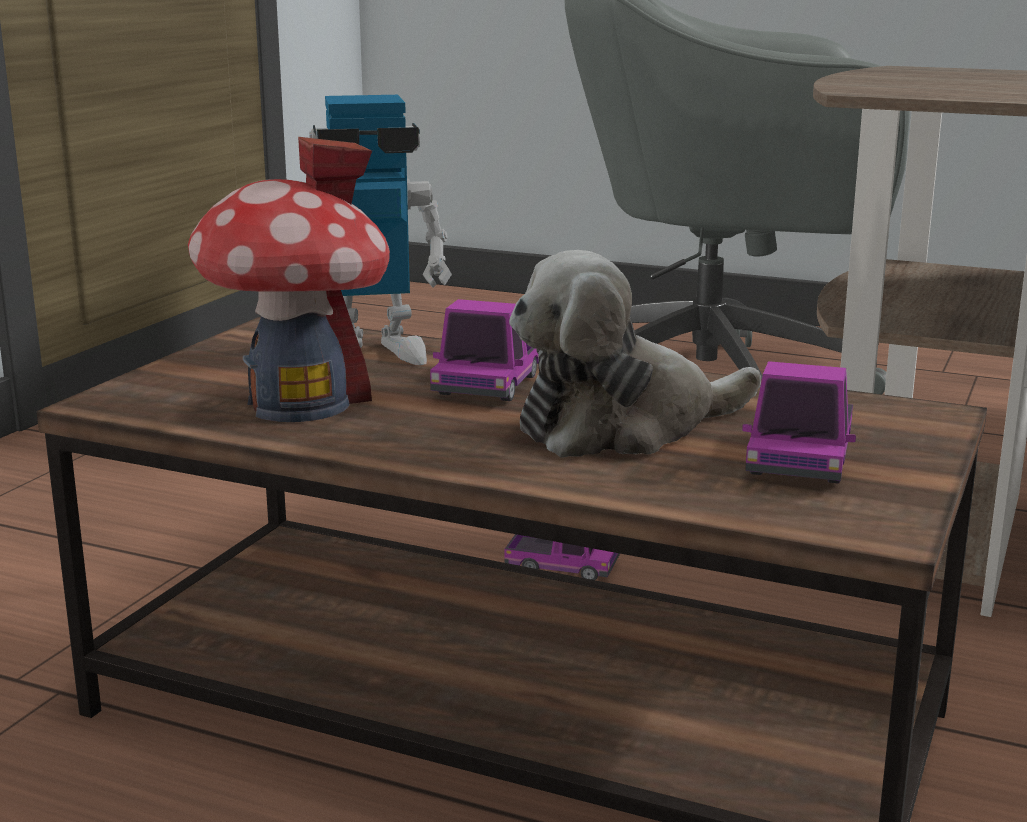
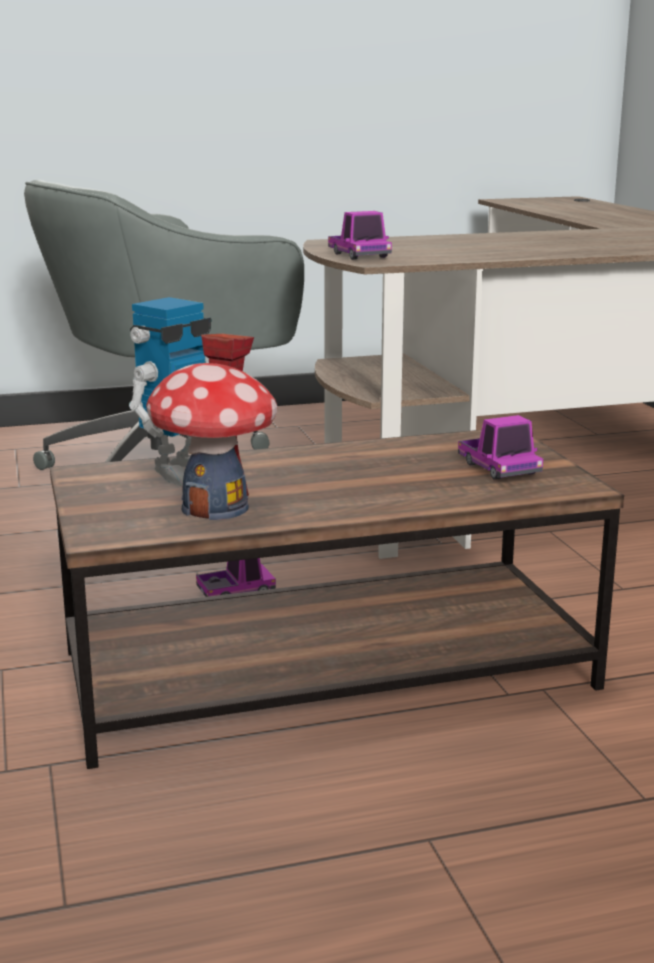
camera: 40 degrees left, 0 degrees up
toy truck [430,299,539,401] -> toy truck moved to [328,211,392,260]
plush toy [509,250,761,458] -> none

